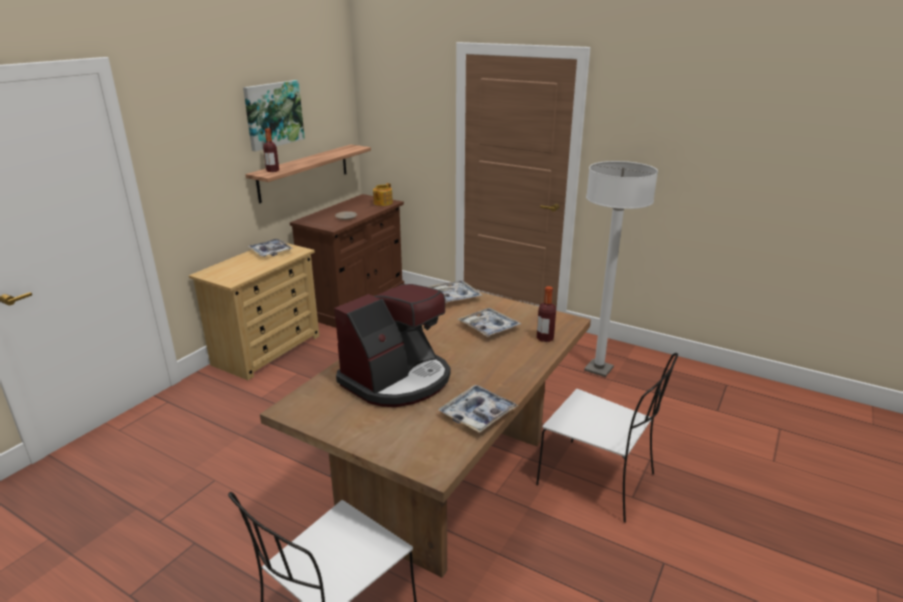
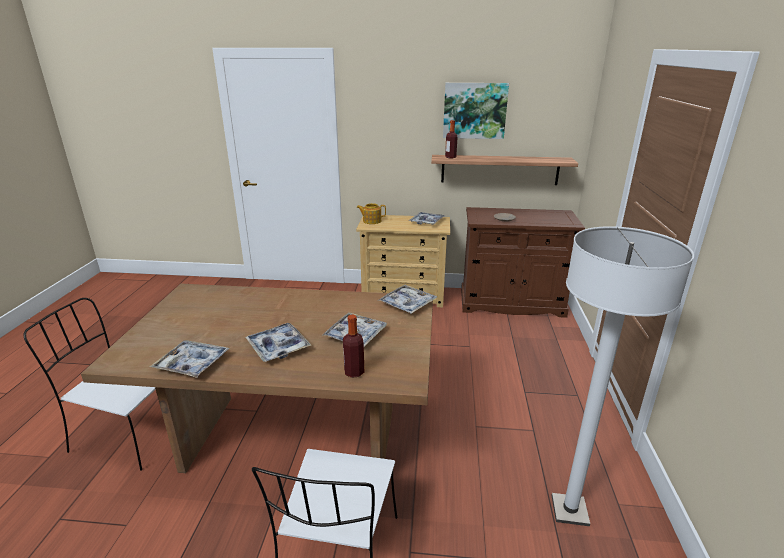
camera: 65 degrees right, 0 degrees up
coffee machine [334,284,450,407] -> none
teapot [373,183,393,206] -> teapot moved to [357,203,386,224]
none -> tray [245,323,311,362]

